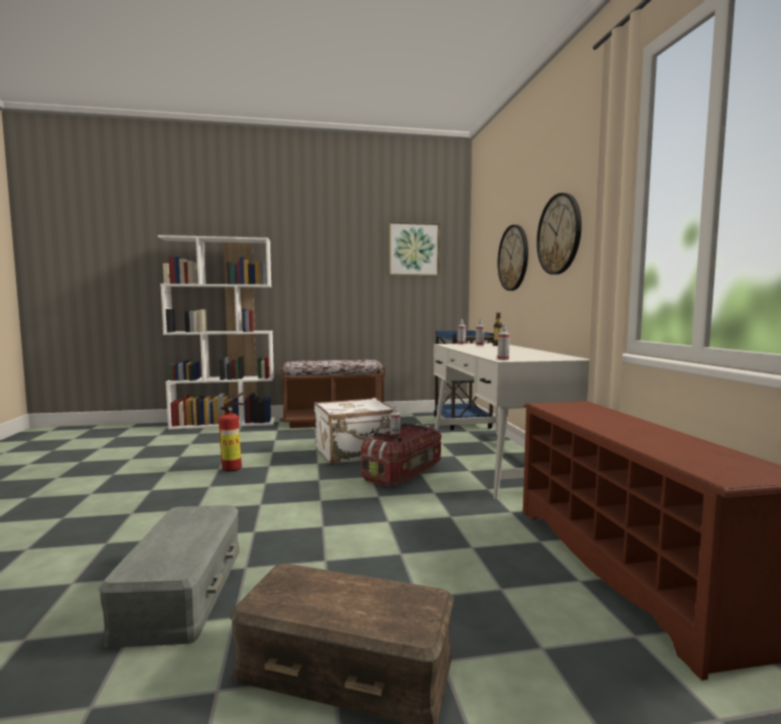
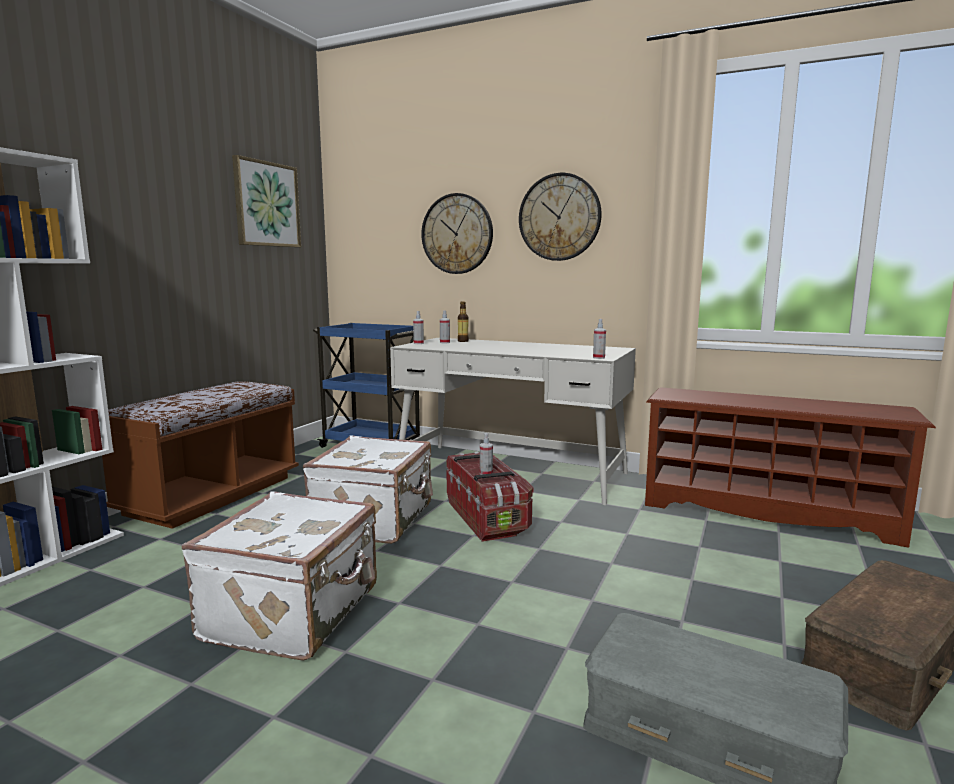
camera: 55 degrees left, 5 degrees up
fire extinguisher [219,392,247,471] -> white suitcase [182,491,377,661]

